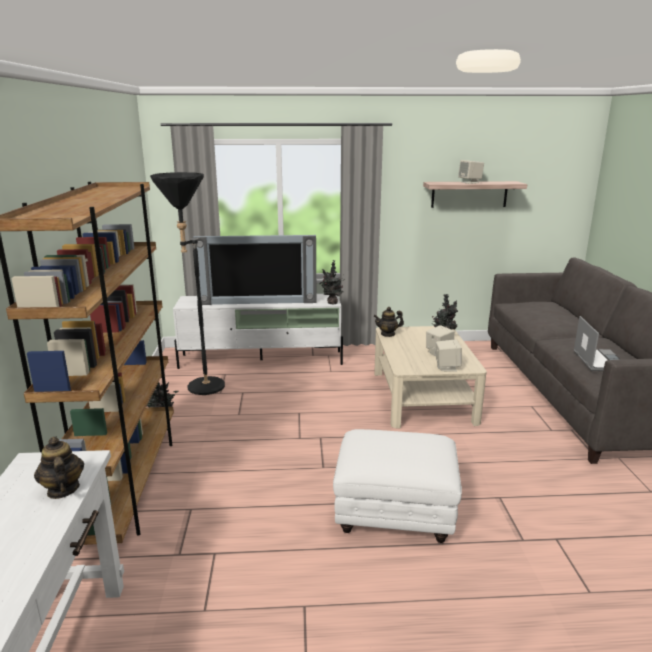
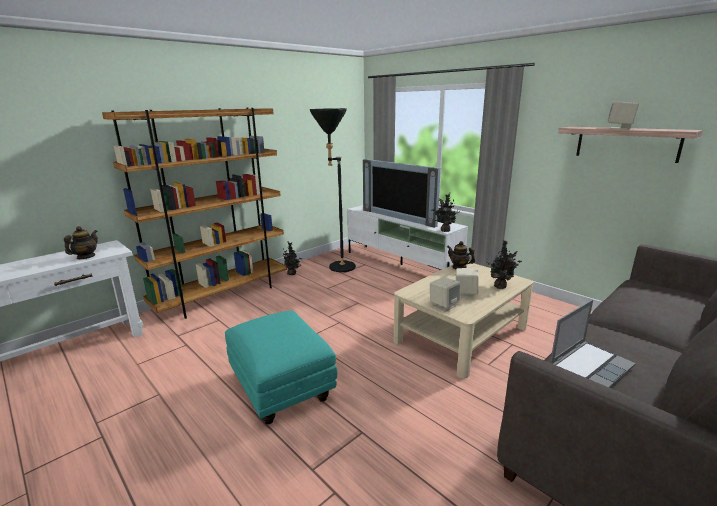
camera: 50 degrees right, 0 degrees up
white ottoman [333,429,462,543] -> turquoise ottoman [225,311,338,424]

